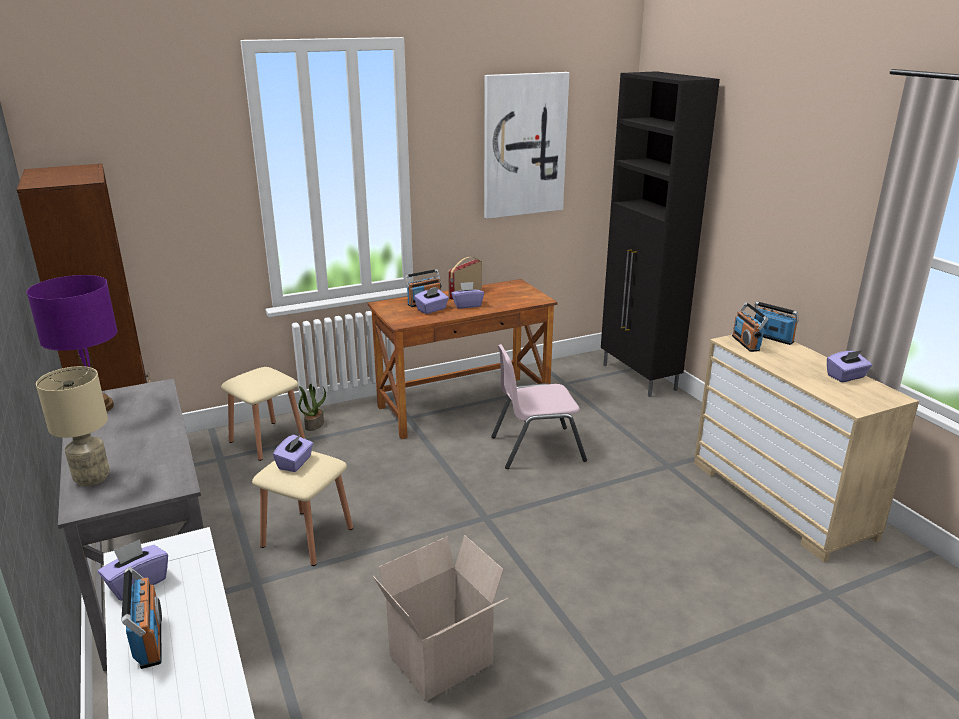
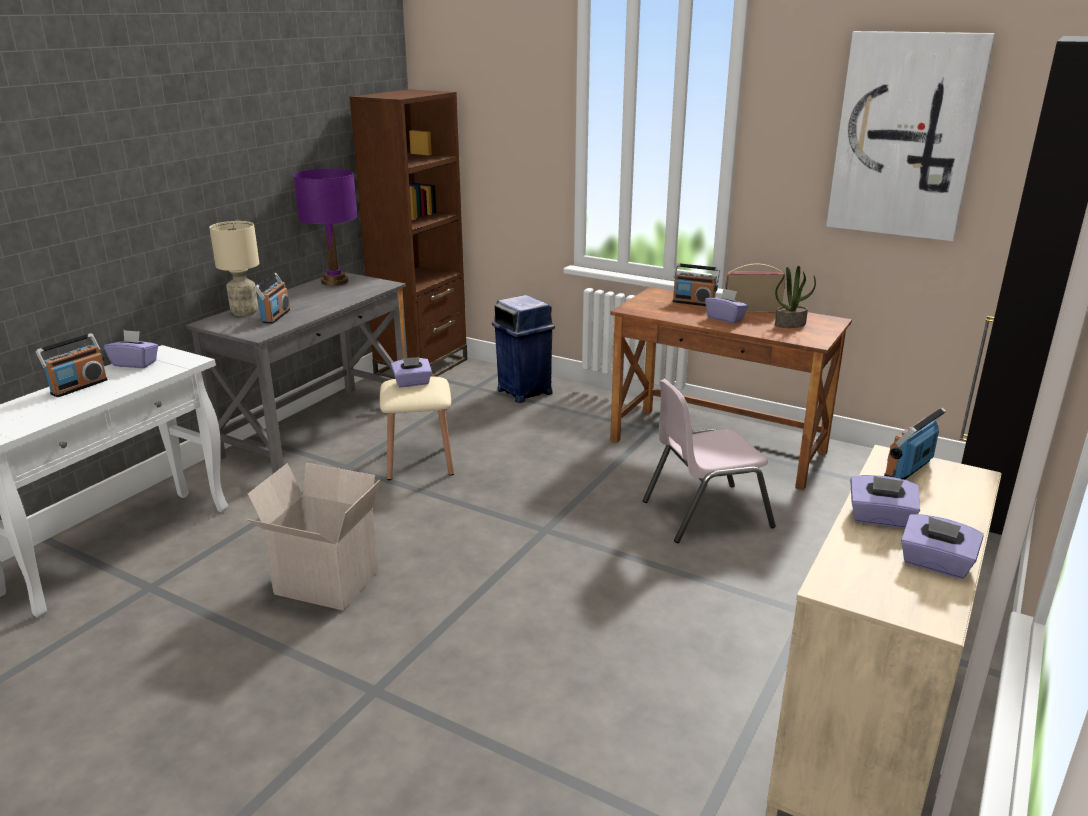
camera: 55 degrees right, 0 degrees up
beige stool [221,367,305,461] -> blue trash can [492,295,555,403]
potted plant [299,384,326,431] -> potted plant moved to [775,266,816,328]
purple tissue box [414,287,449,314] -> purple tissue box moved to [850,475,920,528]
pink chair [491,344,587,469] -> pink chair turned 60 degrees counterclockwise [643,379,776,543]
radio [754,301,799,345] -> radio moved to [254,273,290,324]

